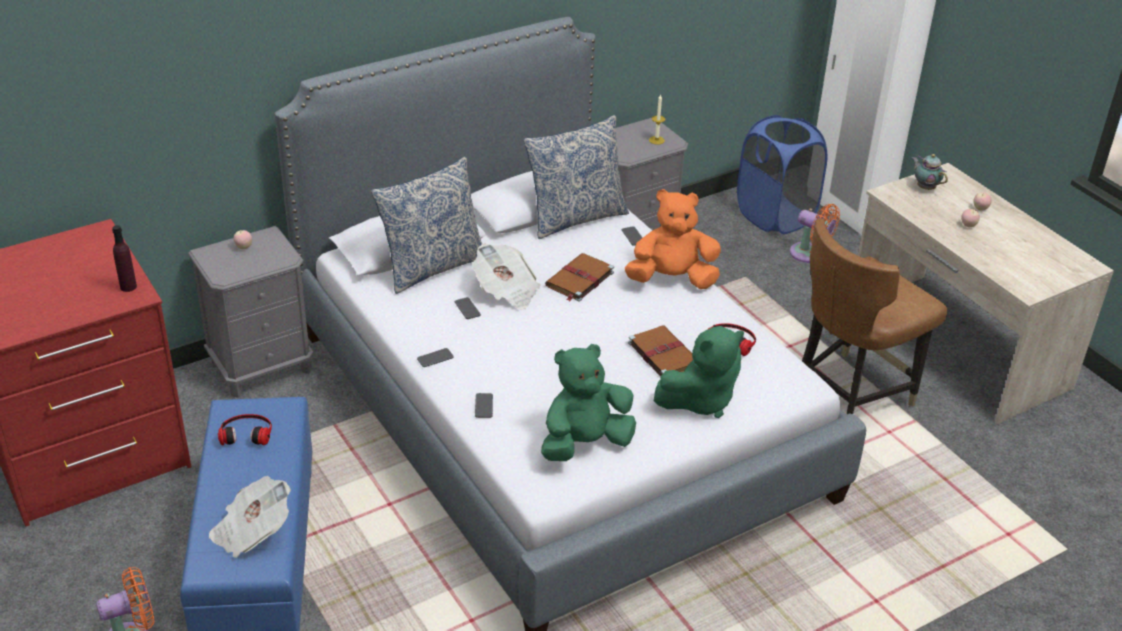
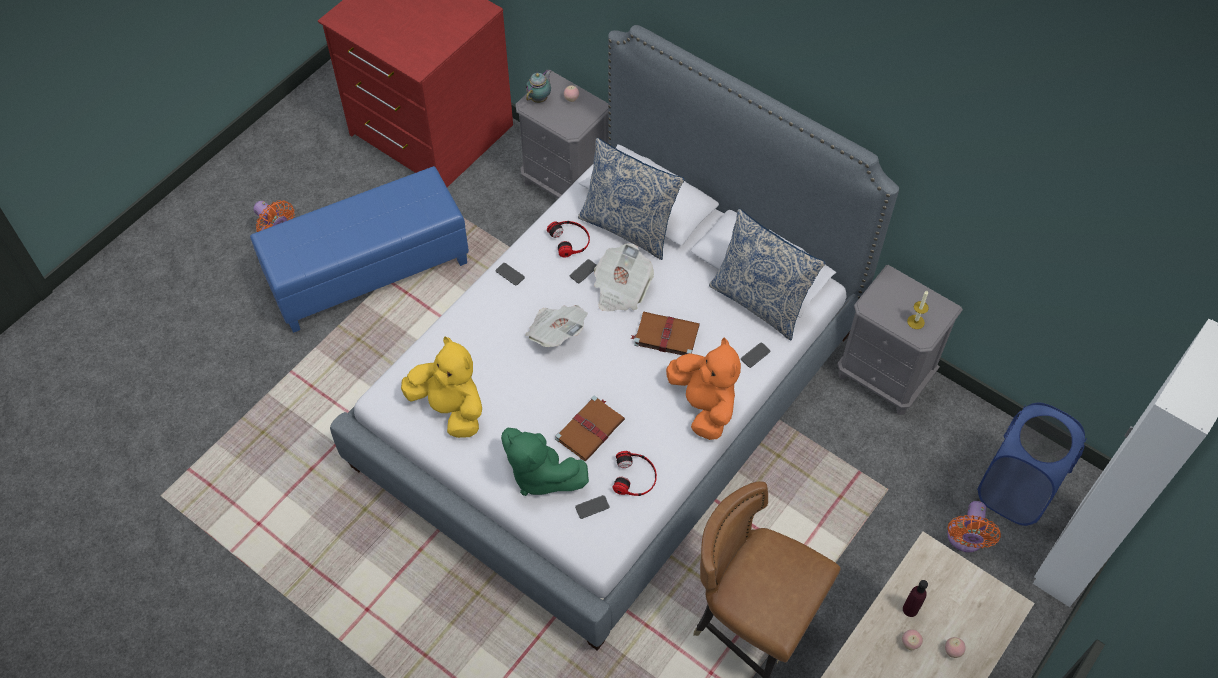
camera: 70 degrees right, 20 degrees up
purple bottle [112,225,137,292] -> purple bottle moved to [903,580,928,617]
newspaper [209,476,291,558] -> newspaper moved to [525,305,588,347]
headphones [218,414,272,446] -> headphones moved to [547,221,590,258]
phone [475,393,493,418] -> phone moved to [575,495,609,519]
green plush toy [541,344,636,461] -> yellow plush toy [401,337,482,438]
teapot [912,154,948,190] -> teapot moved to [526,70,551,103]

